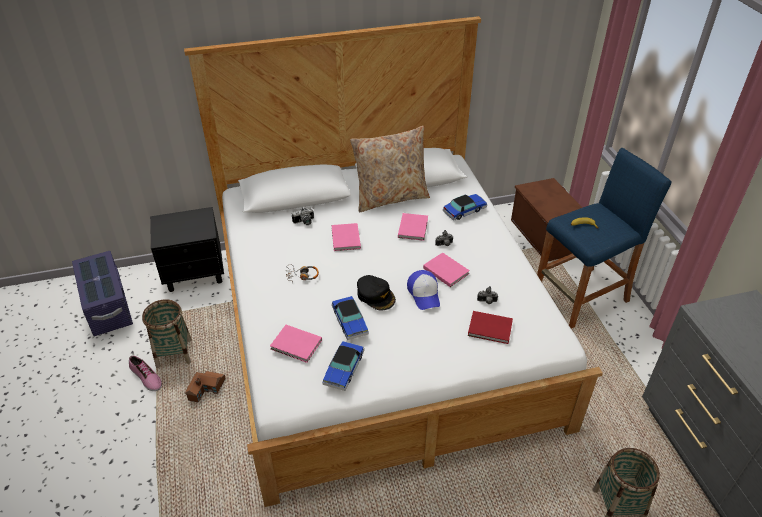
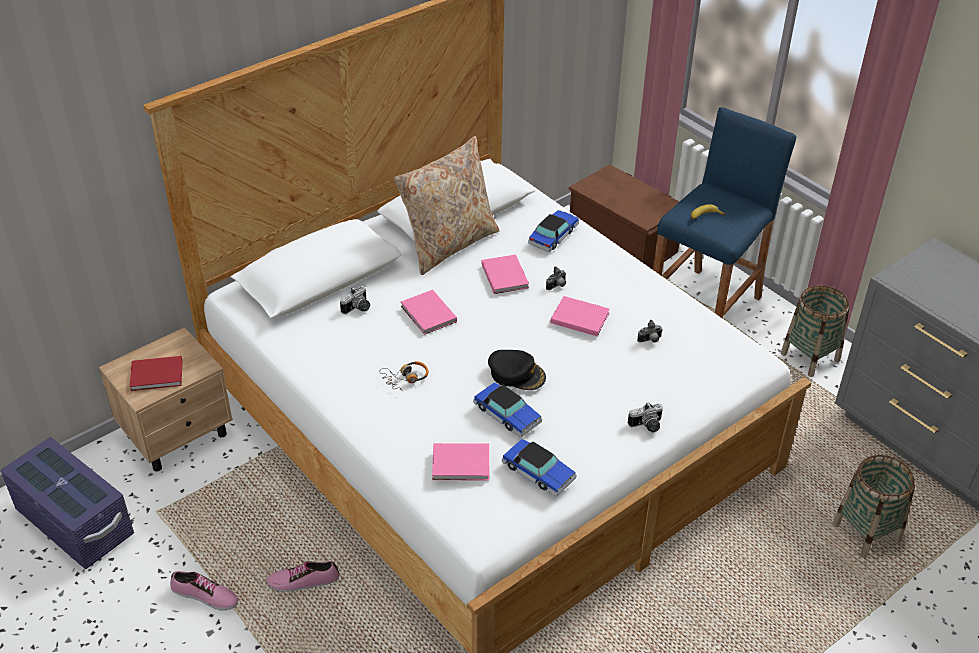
camera: 25 degrees left, 0 degrees up
basket [142,299,192,368] -> basket moved to [781,285,850,377]
black nightstand [150,207,224,292] -> beige nightstand [99,327,233,472]
toy house [185,371,225,403] -> shoe [267,561,339,592]
toy car [322,341,364,391] -> toy car turned 45 degrees counterclockwise [502,439,576,497]
cap [407,270,440,310] -> none
red book [468,311,513,344] -> red book moved to [130,356,183,391]
none -> camera [628,403,663,432]

